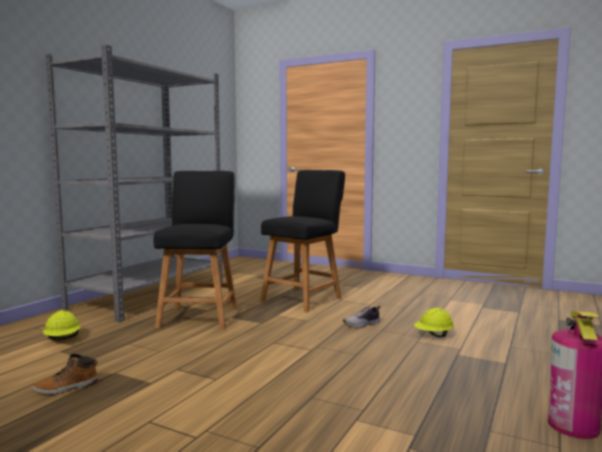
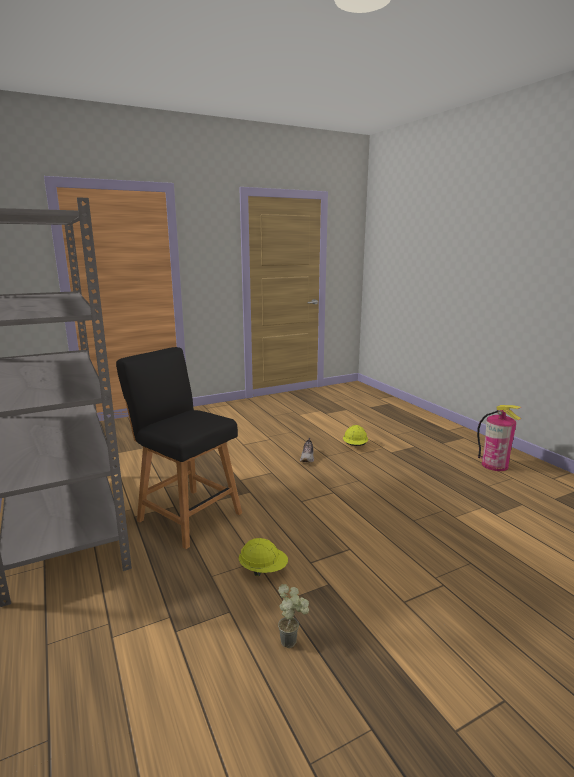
camera: 55 degrees left, 10 degrees up
boot [33,354,98,395] -> potted plant [278,584,309,648]
yellow hard hat [43,310,81,340] -> yellow hard hat moved to [239,538,288,576]
black stool [260,170,345,312] -> none

